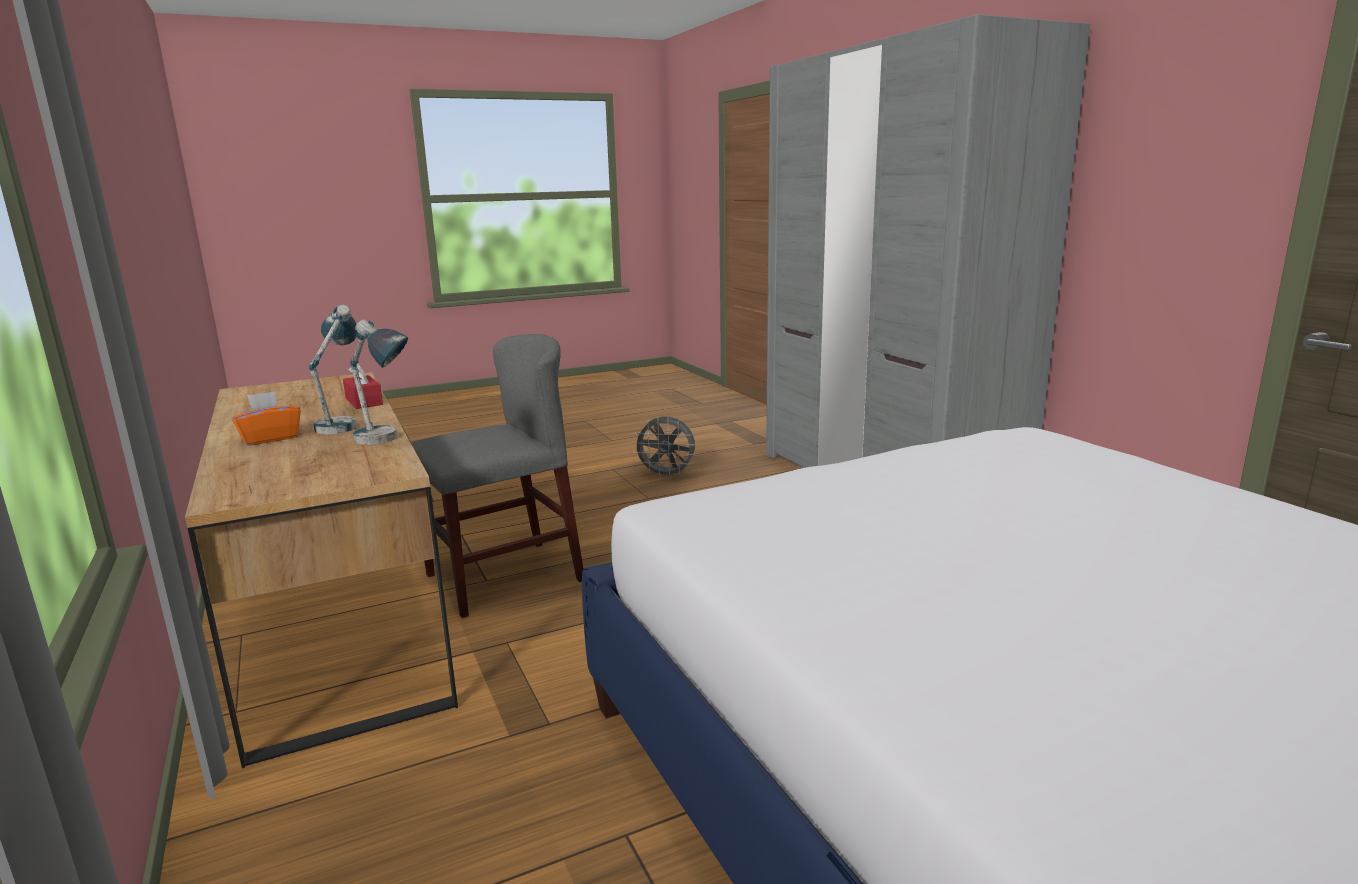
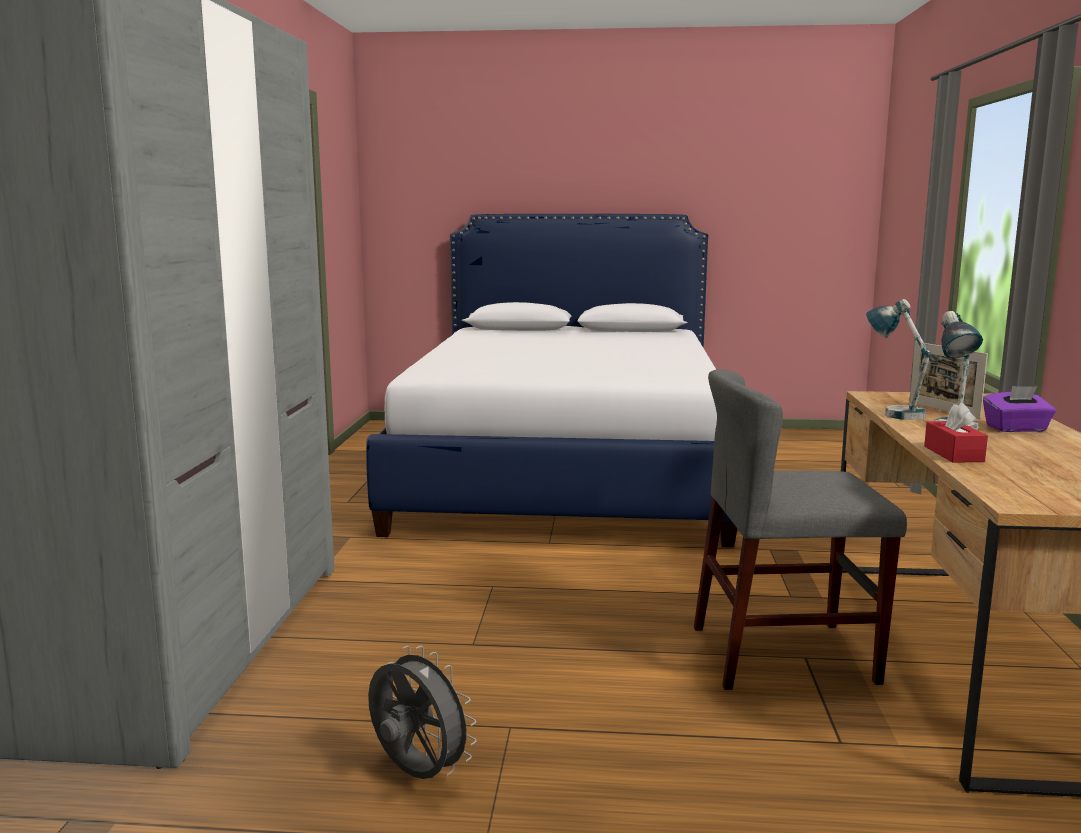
camera: 150 degrees left, 5 degrees down
orange tissue box [232,391,301,446] -> purple tissue box [983,386,1056,432]
none -> picture frame [909,342,988,419]

